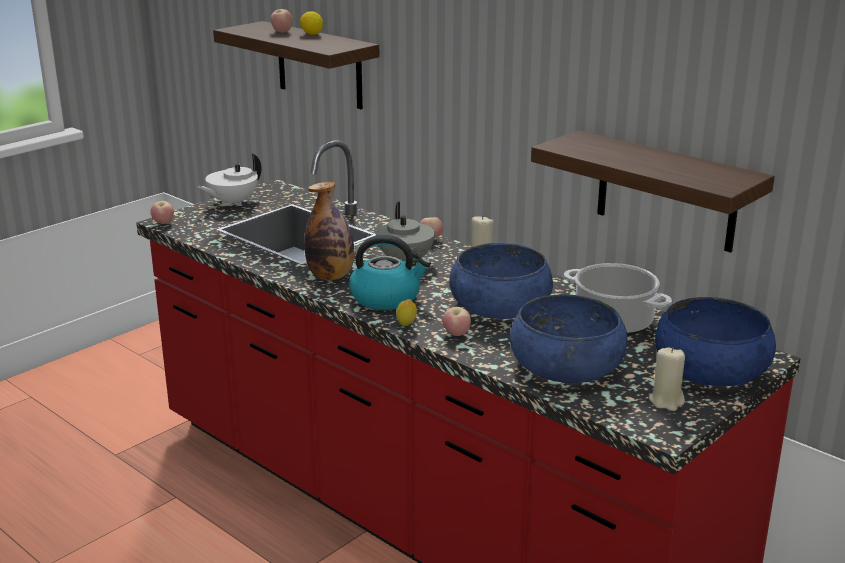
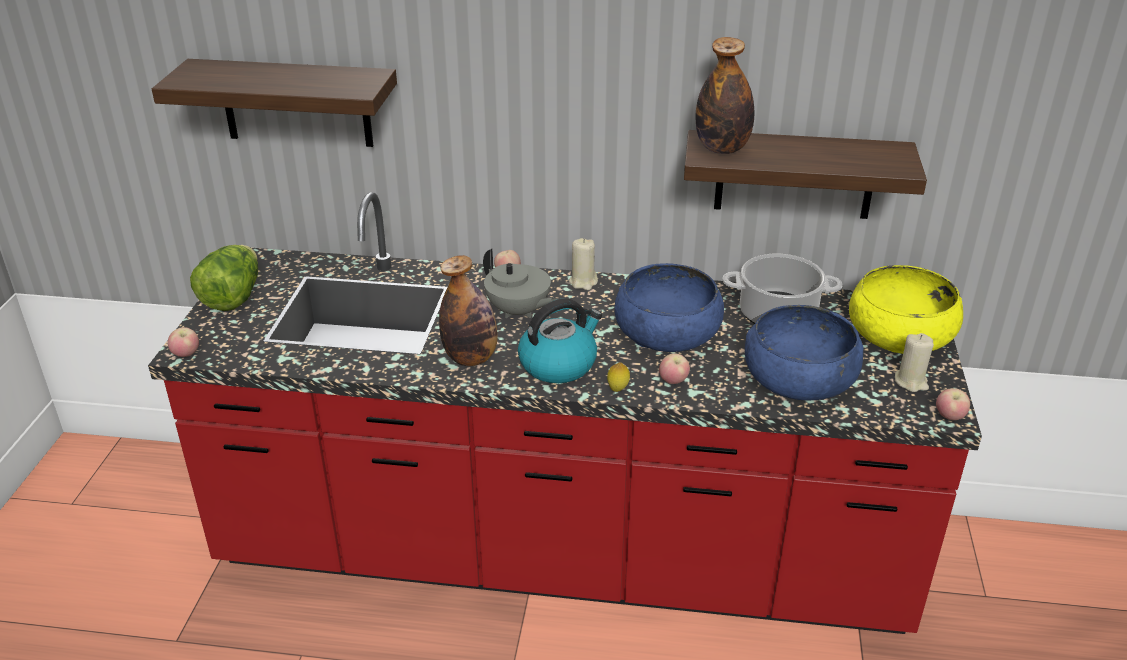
camera: 35 degrees left, 10 degrees up
white teapot [198,154,261,206] -> lettuce [190,245,258,311]
apple [271,9,293,33] -> apple moved to [936,388,970,420]
lemon [300,11,323,35] -> none
blue bowl [655,297,776,386] -> yellow bowl [849,265,963,354]
none -> bottle [695,37,754,154]

